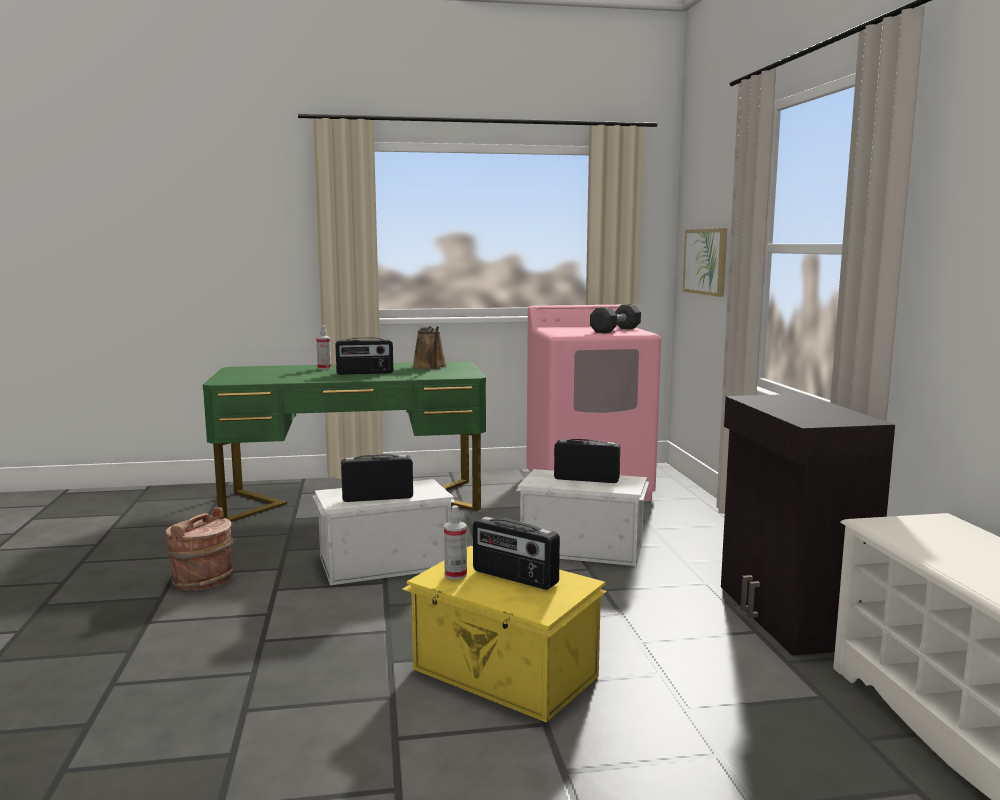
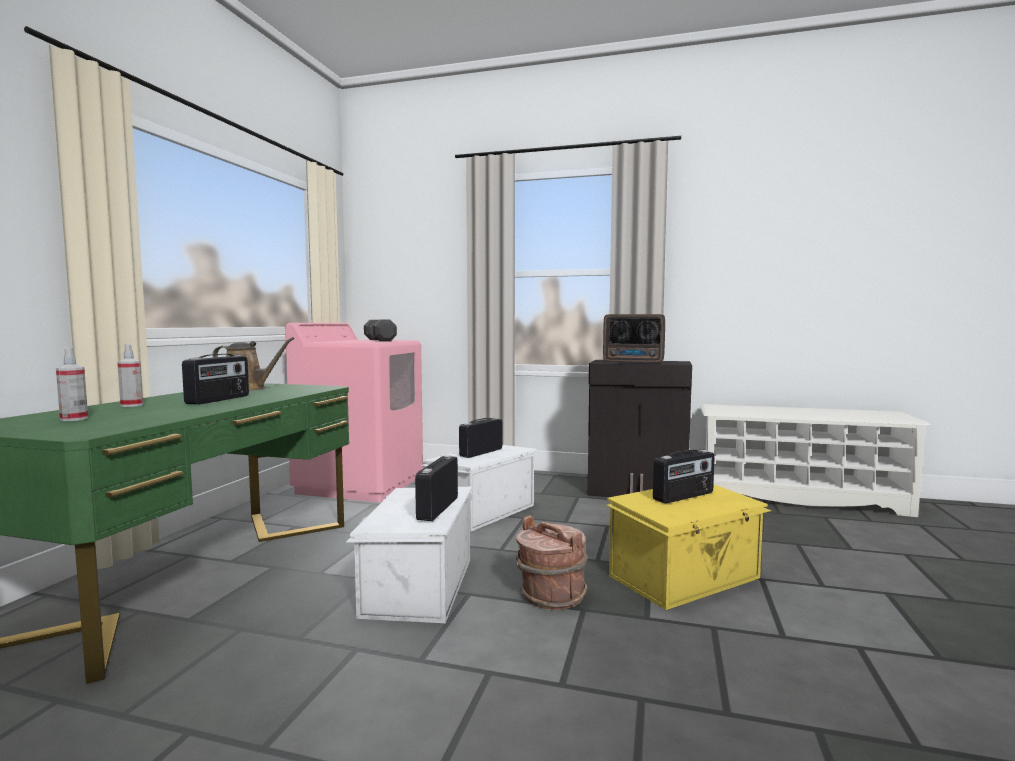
camera: 65 degrees left, 5 degrees down
brown bucket [165,507,235,590] -> brown bucket moved to [516,516,588,610]
spray bottle [444,505,467,580] -> spray bottle moved to [56,348,88,421]
picture [683,228,727,297] -> none
none -> radio [603,314,665,364]

